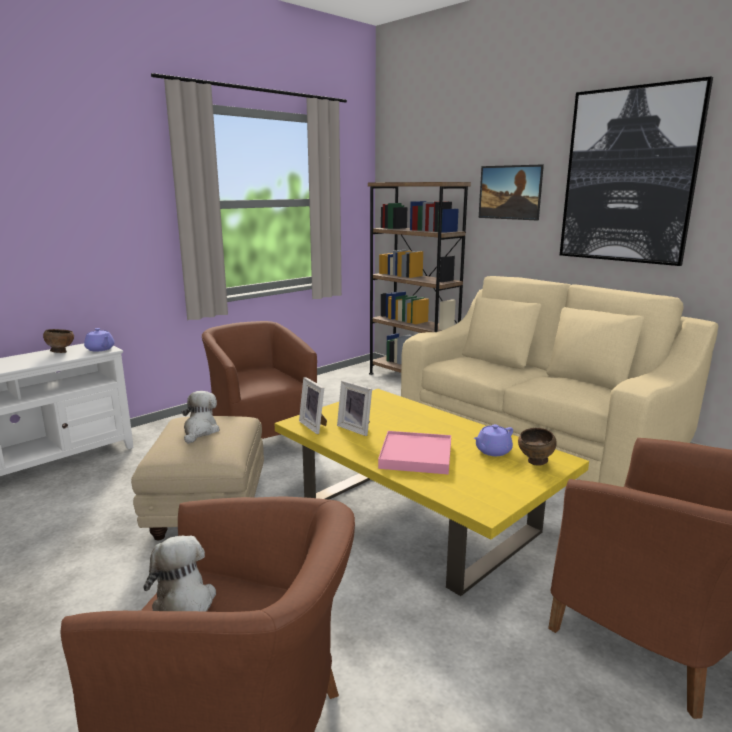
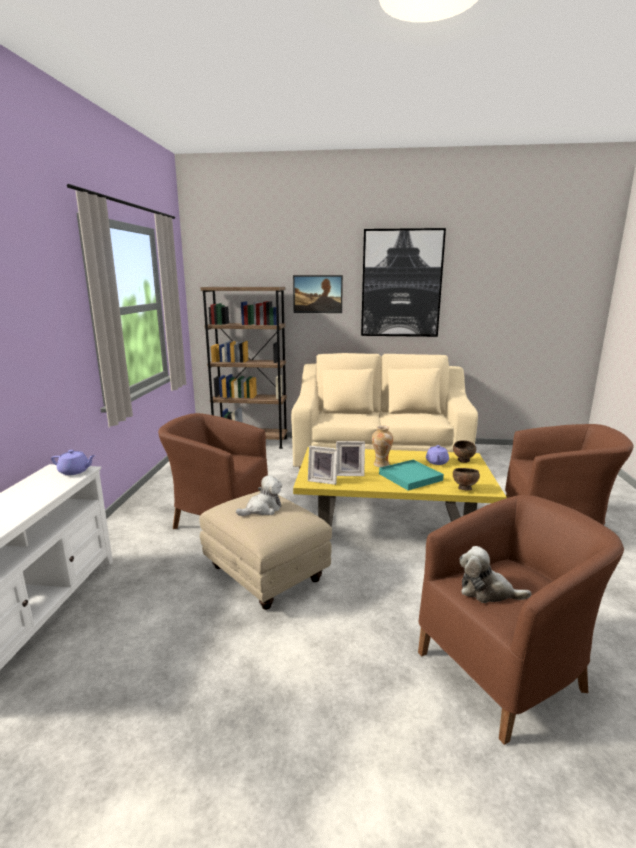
camera: 40 degrees left, 0 degrees up
brown bowl [43,329,74,353] -> brown bowl moved to [453,468,480,490]
plush toy [182,391,220,444] -> plush toy turned 90 degrees clockwise [236,475,282,516]
pink tray [378,431,451,474] -> turquoise tray [379,460,444,490]
none -> vase [372,425,393,467]

